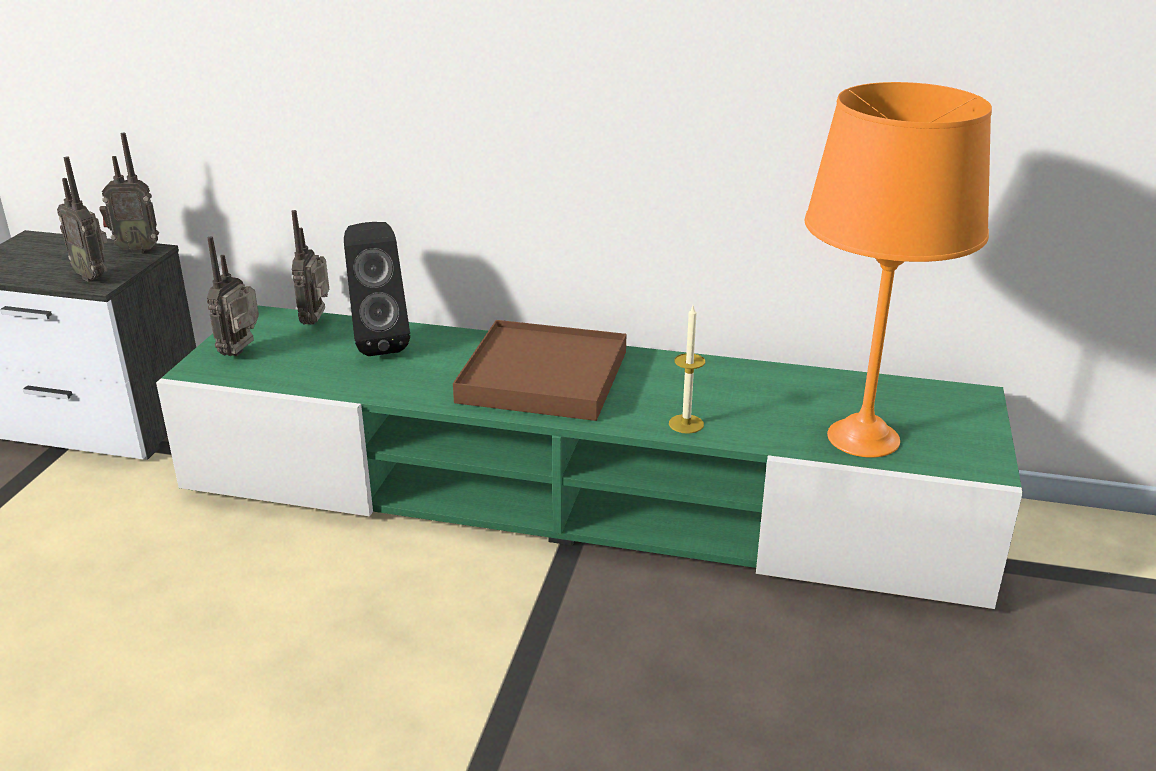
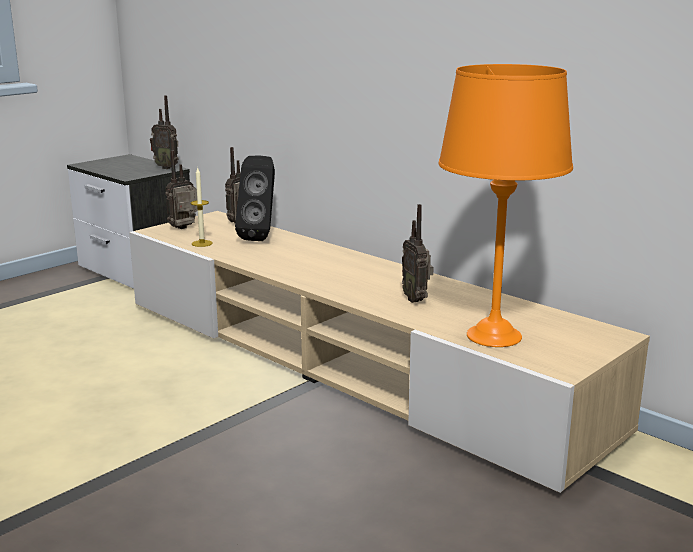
camera: 30 degrees right, 10 degrees down
radio [57,157,108,282] -> radio moved to [402,204,434,303]
green tv stand [156,305,1023,609] -> beige tv stand [129,211,650,493]
brown tray [453,320,626,421] -> none
candle [669,306,705,434] -> candle moved to [191,168,213,247]

